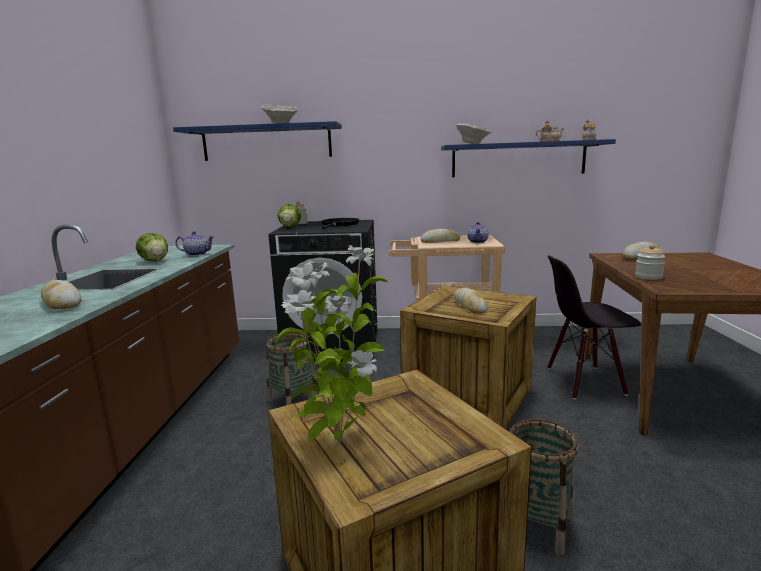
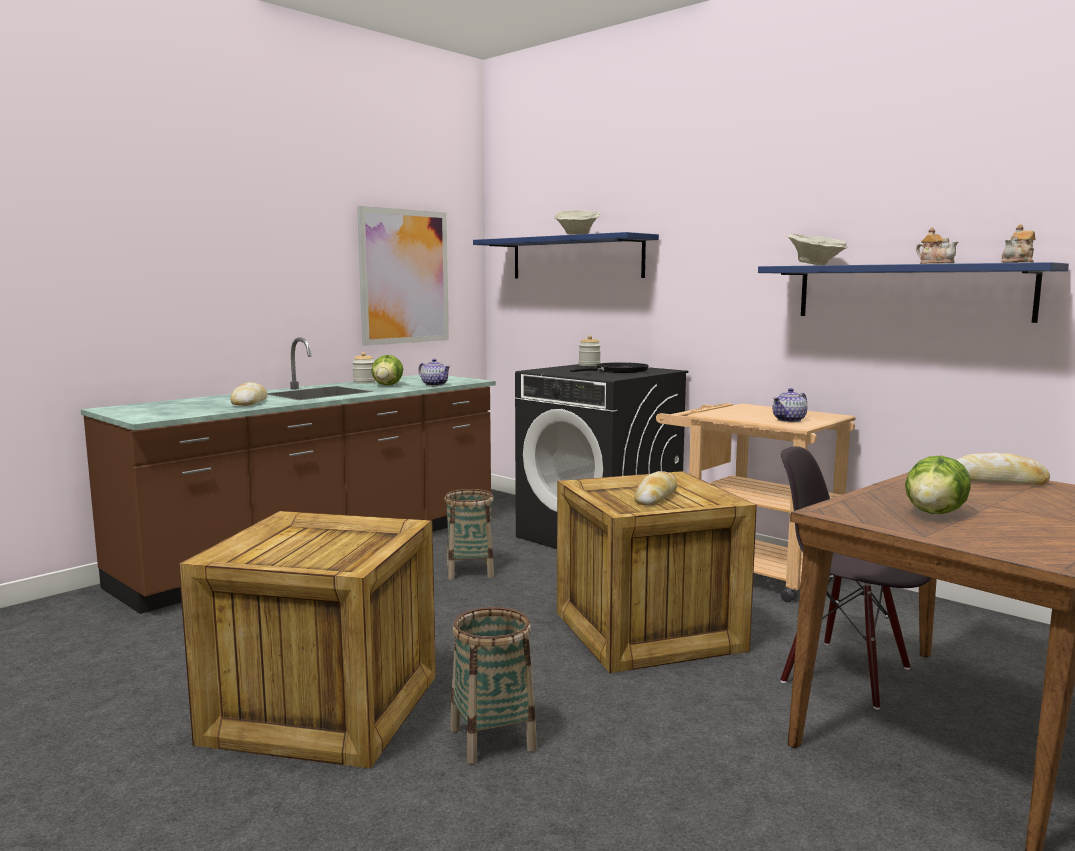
camera: 40 degrees right, 5 degrees down
potted plant [276,245,388,445] -> none
lettuce [278,204,301,227] -> lettuce moved to [905,456,971,514]
bread [421,229,460,243] -> none
jar [635,245,665,280] -> jar moved to [352,352,375,383]
none -> picture [357,206,449,346]

